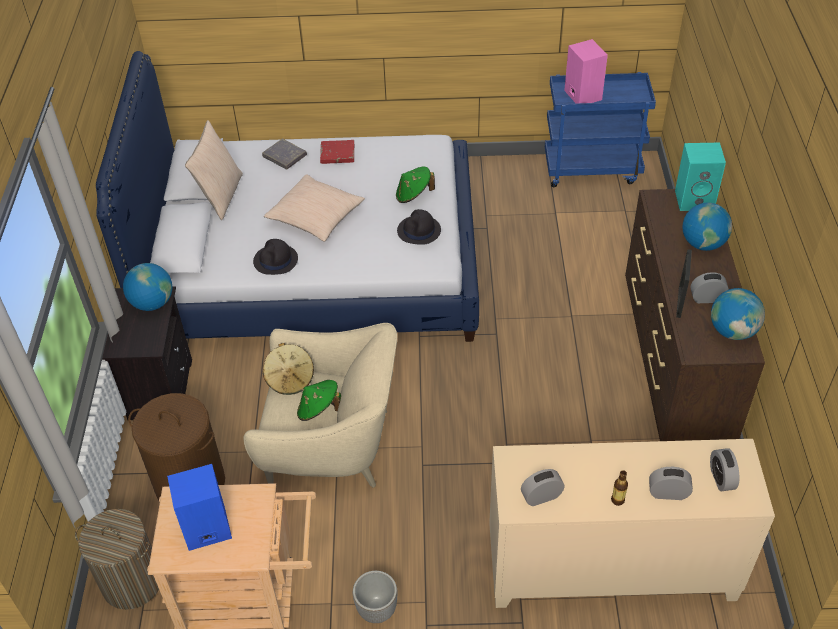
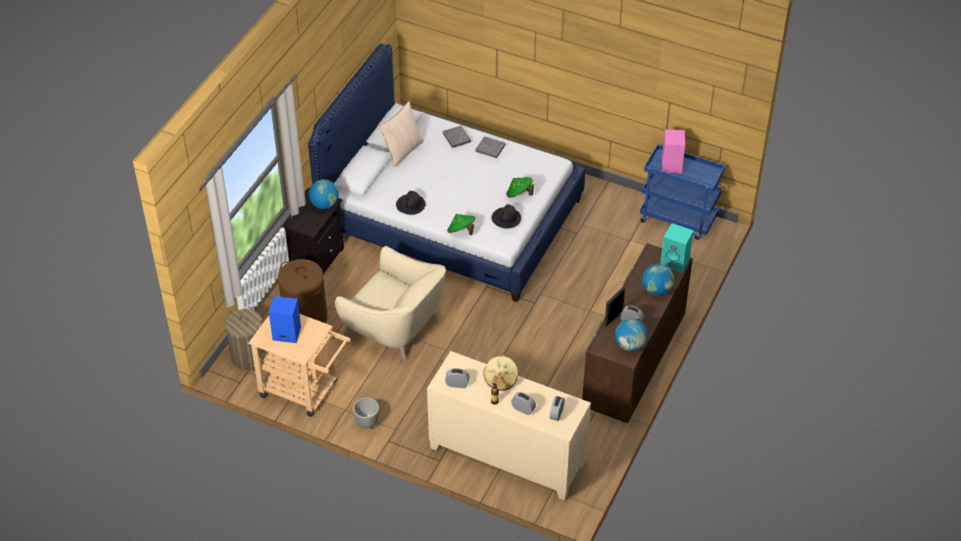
camera: 25 degrees right, 0 degrees up
beige hat [263,343,314,395] -> beige hat moved to [484,354,518,391]
beige pillow [264,174,365,242] -> none
green hat [297,380,341,421] -> green hat moved to [447,214,476,235]
red book [320,140,354,164] -> grey book [475,136,505,158]

